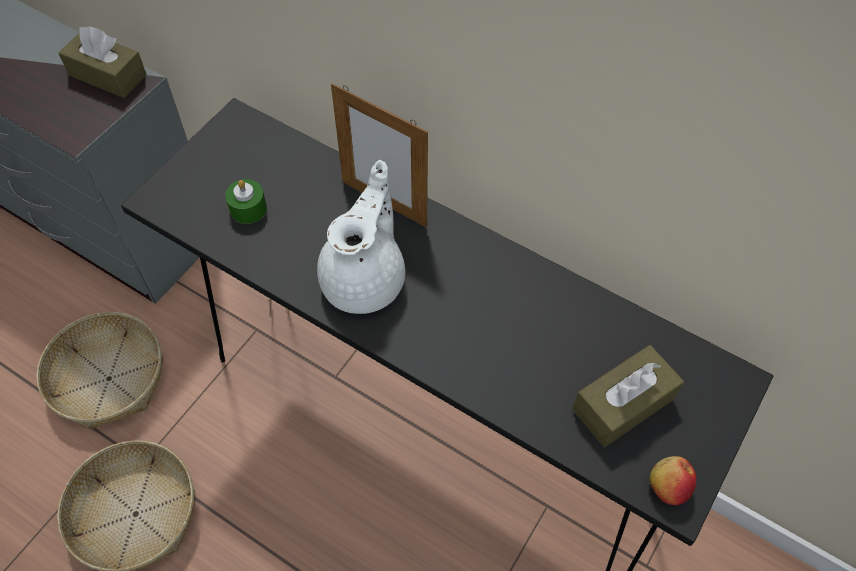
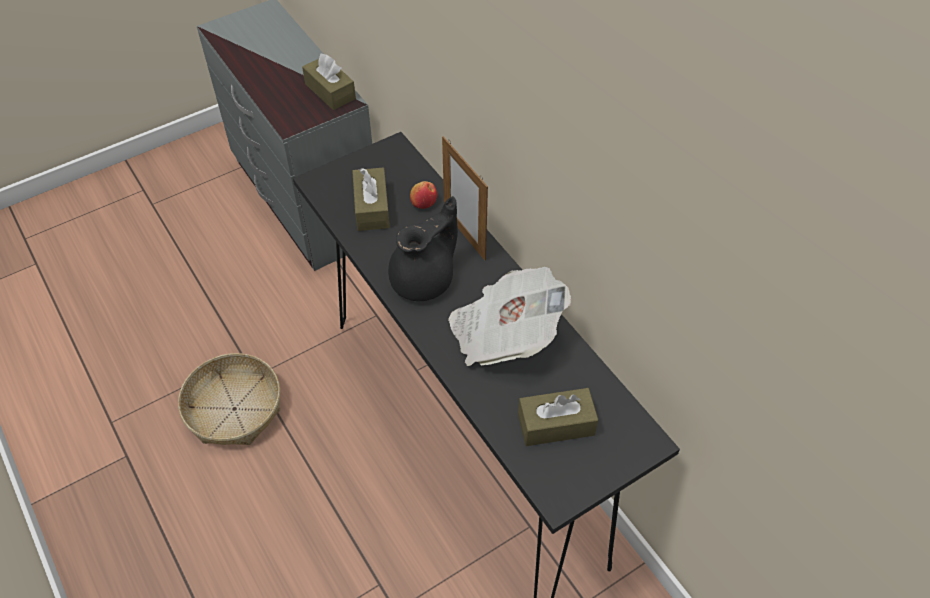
camera: 25 degrees right, 5 degrees down
basket [36,312,163,429] -> none
green candle [225,179,267,224] -> brown tissue box [352,168,390,231]
white teapot [317,160,405,314] -> black teapot [388,196,458,301]
apple [650,456,697,505] -> apple moved to [410,181,437,209]
none -> newspaper [448,267,571,366]

